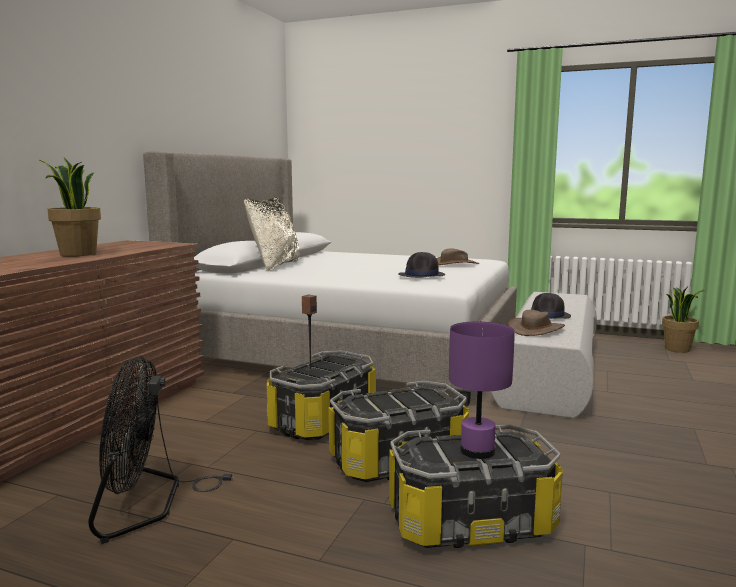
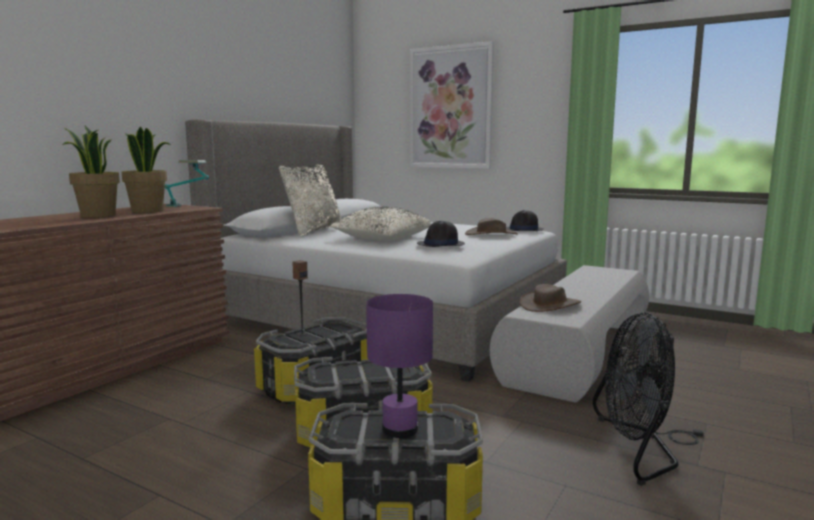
camera: 10 degrees right, 0 degrees up
black fan [88,356,234,544] -> black fan moved to [593,312,706,486]
black hat [531,293,571,319] -> black hat moved to [506,210,544,231]
potted plant [662,287,705,353] -> potted plant moved to [122,126,171,213]
none -> table lamp [165,160,209,208]
none -> beige pillow [331,206,432,241]
none -> picture [410,41,494,169]

